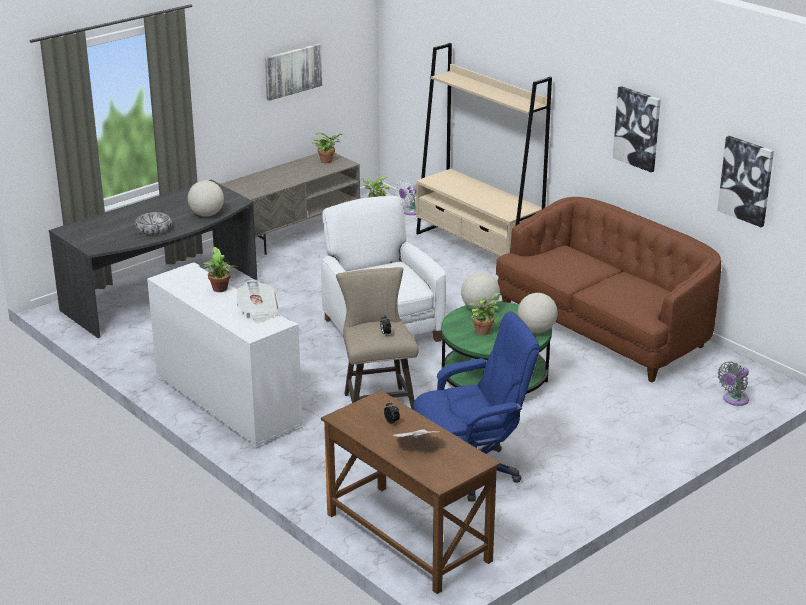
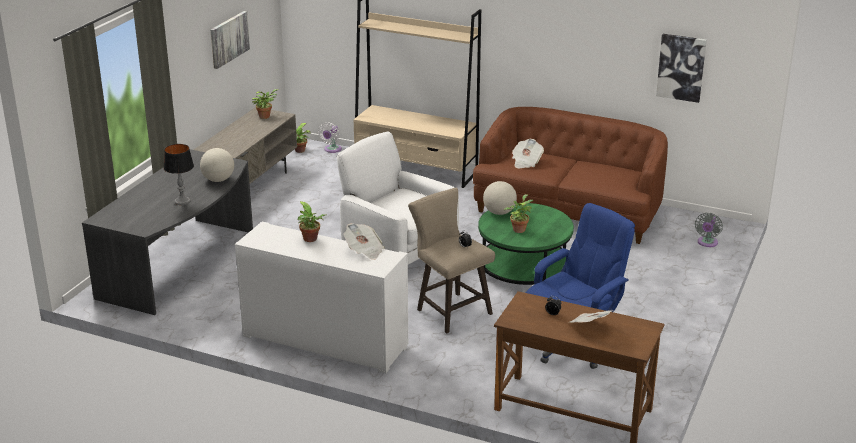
camera: 25 degrees left, 0 degrees up
bowl [135,212,172,235] -> table lamp [163,144,194,205]
globe [517,293,558,333] -> none
picture [613,86,661,172] -> none
none -> newspaper [512,139,544,168]

